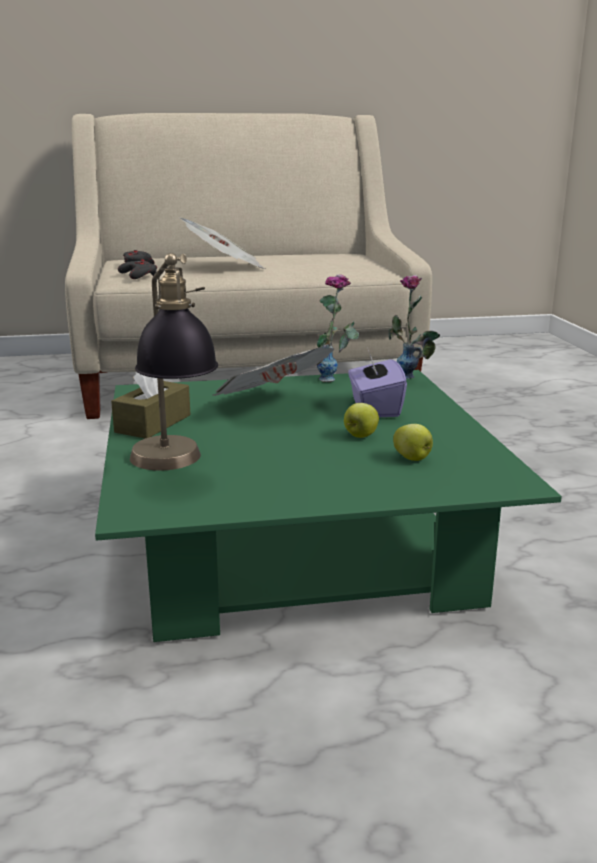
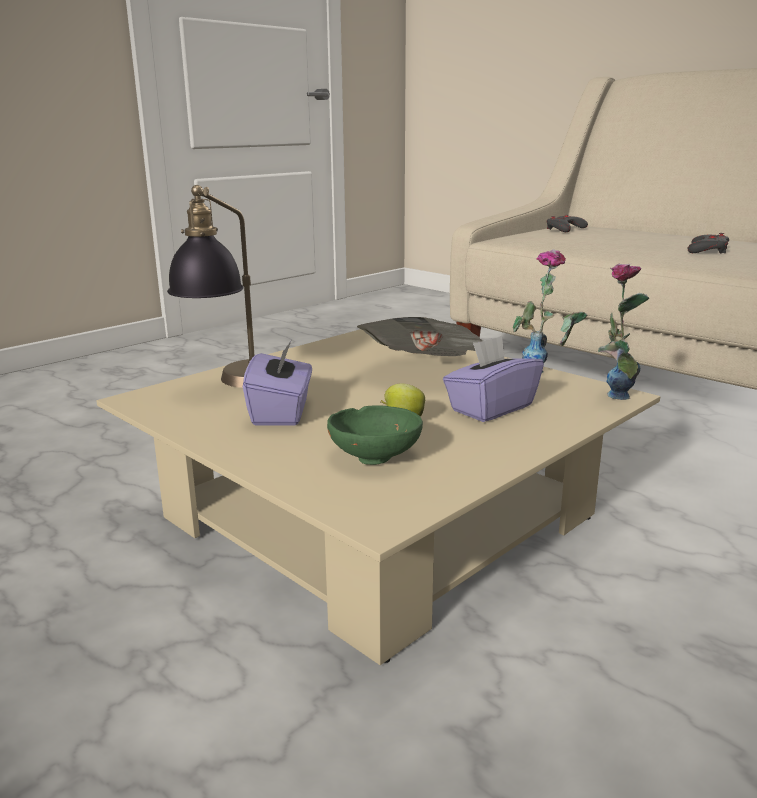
camera: 55 degrees right, 0 degrees up
green coffee table [95,370,562,642] -> beige coffee table [96,329,660,665]
brown tissue box [111,373,191,438] -> none
grey game controller [118,259,157,279] -> grey game controller moved to [687,233,729,254]
newspaper [178,217,265,269] -> none
apple [393,424,433,461] -> green bowl [327,405,423,465]
none -> purple tissue box [243,341,312,426]

